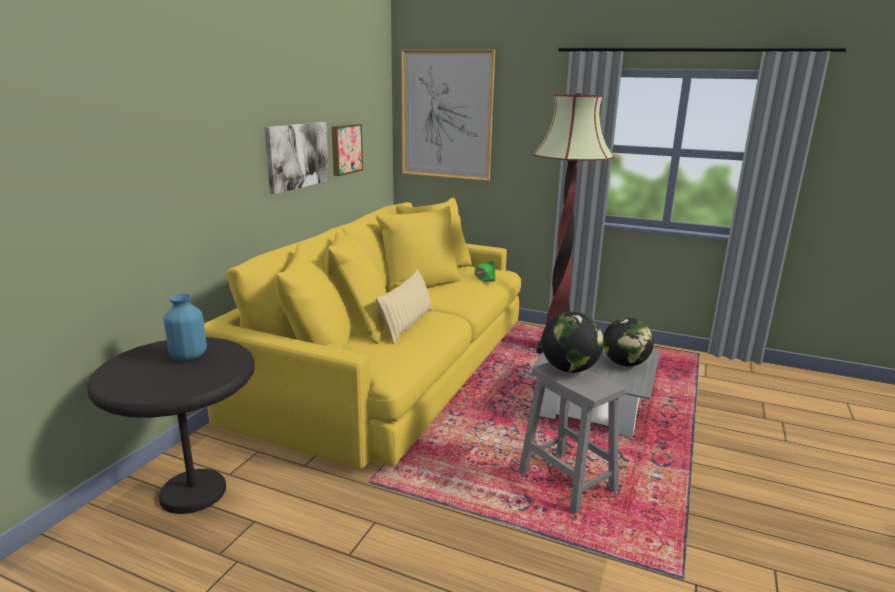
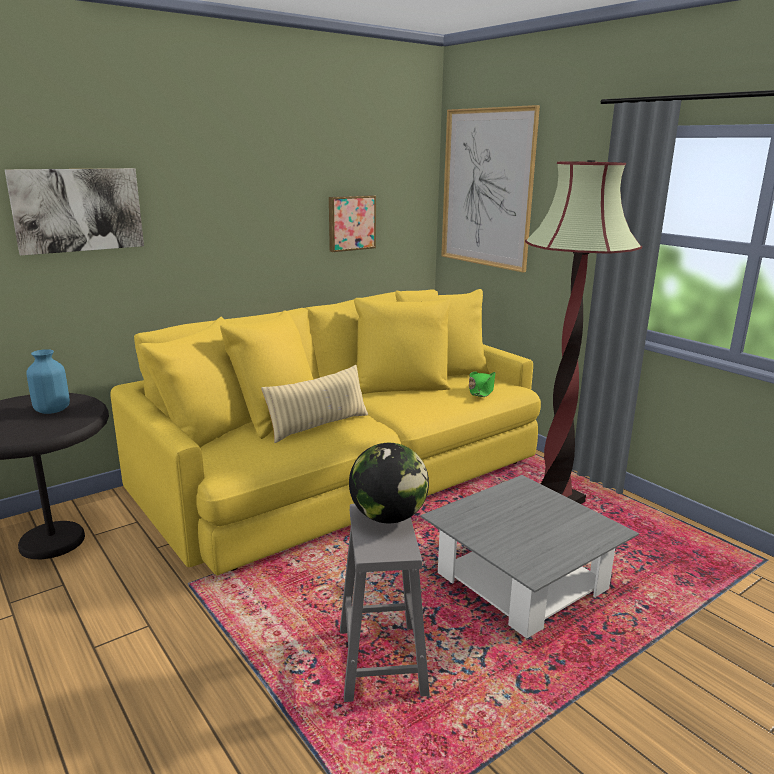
camera: 30 degrees right, 0 degrees up
picture [265,122,329,194] -> picture moved to [4,168,144,255]
globe [603,317,654,366] -> none

